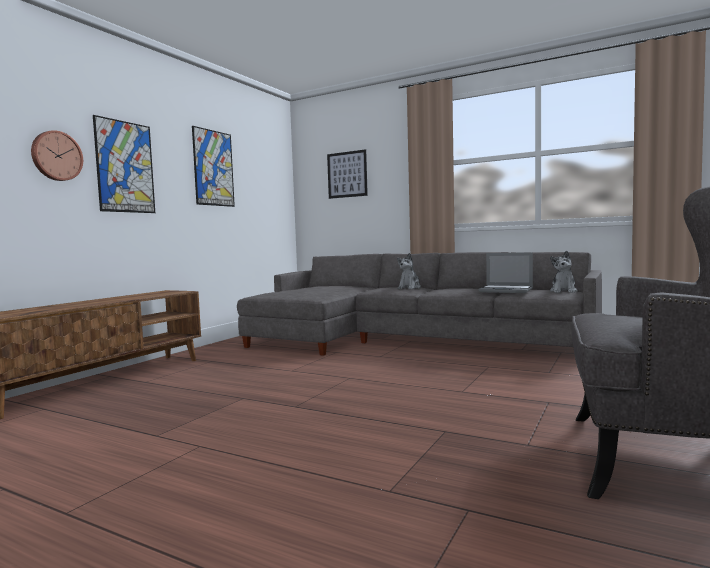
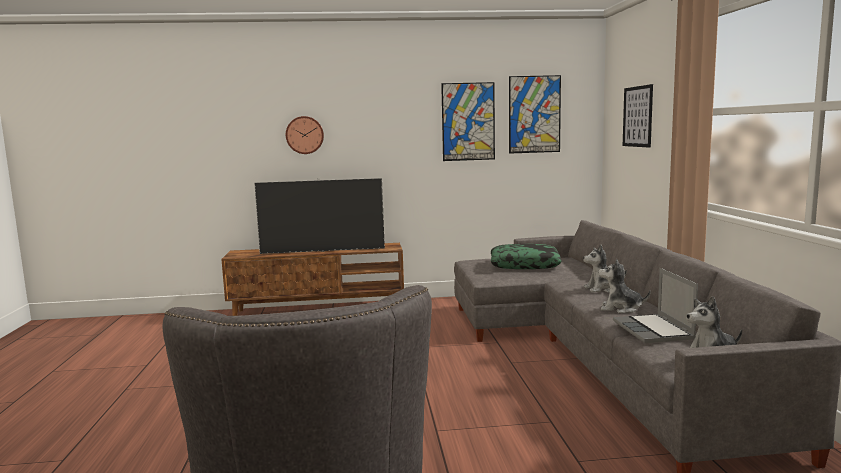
camera: 55 degrees right, 5 degrees up
picture [93,115,155,213] -> picture moved to [509,75,561,154]
none -> television [254,178,385,254]
none -> pillow [491,244,562,269]
none -> plush toy [598,258,651,313]

